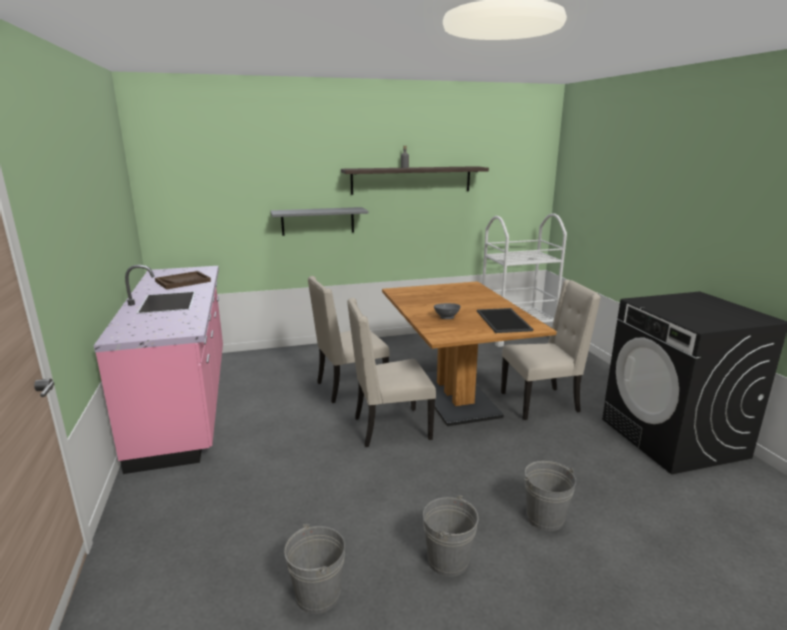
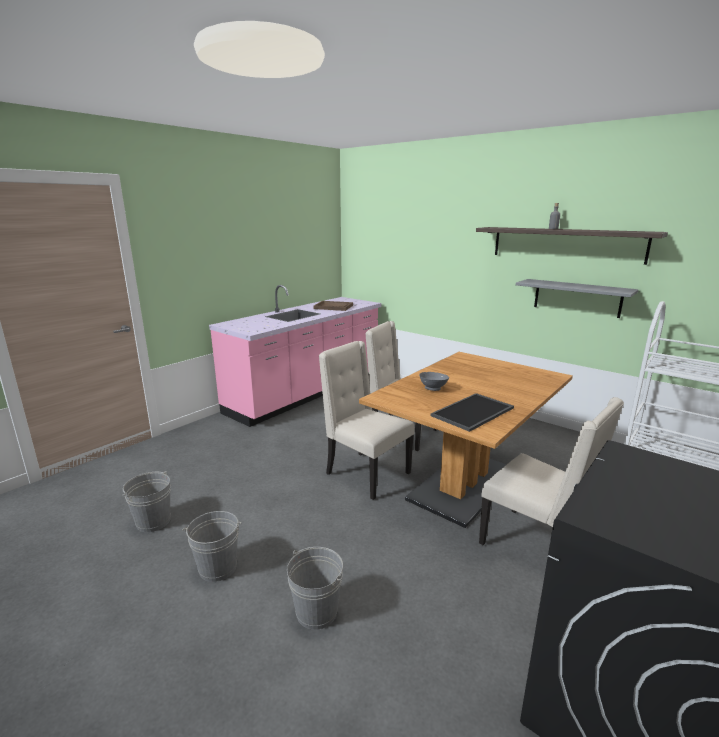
camera: 55 degrees right, 0 degrees up
grey shelf [271,207,368,236] -> grey shelf moved to [516,279,639,318]

